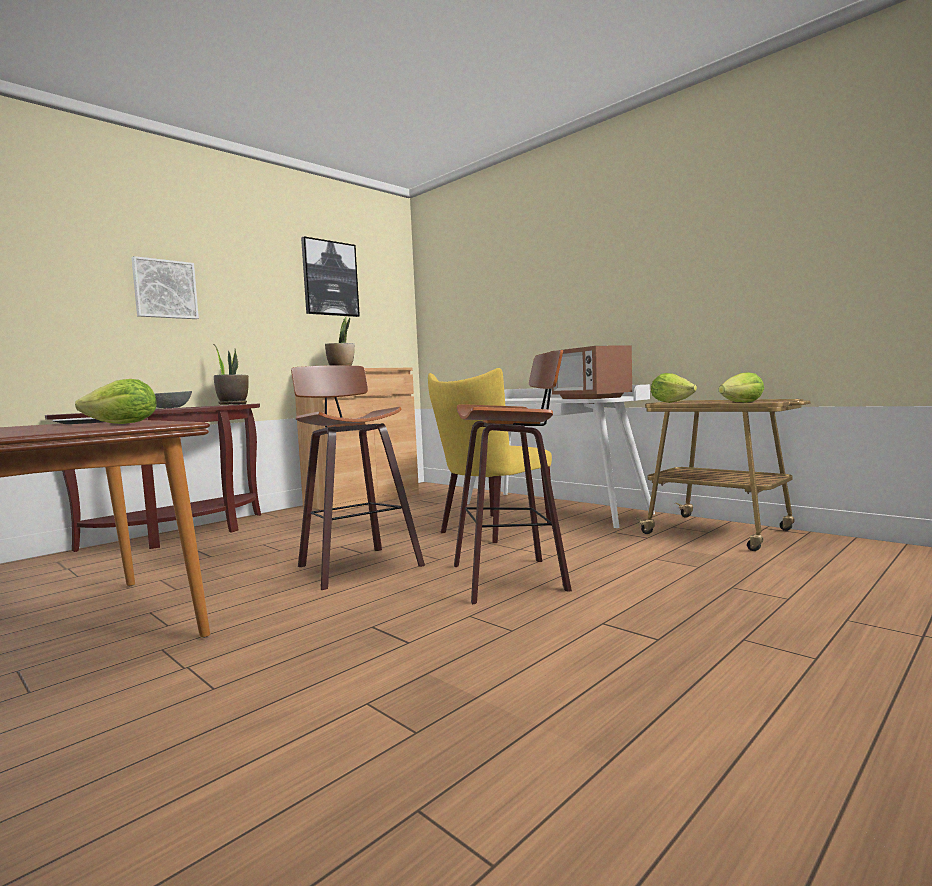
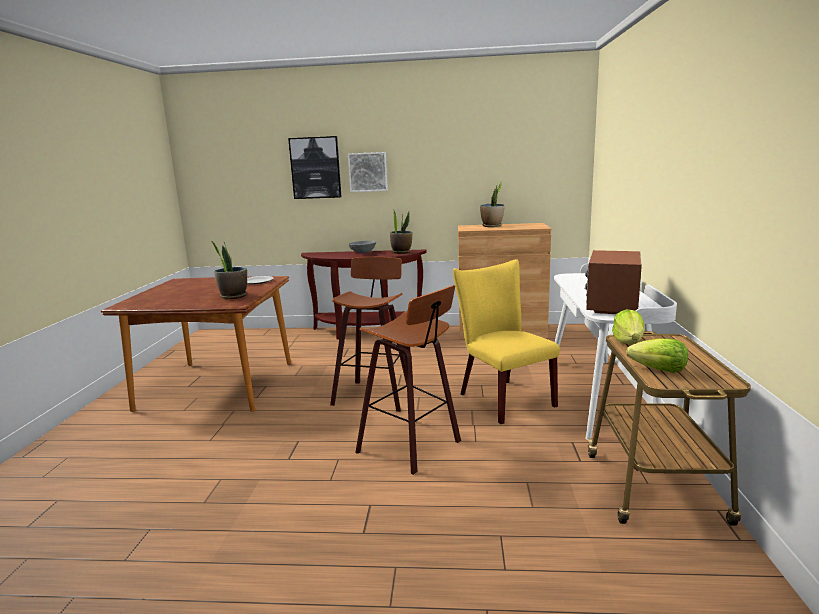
camera: 50 degrees right, 10 degrees up
lettuce [75,379,157,424] -> potted plant [211,241,247,299]
picture [301,236,360,317] -> picture moved to [288,136,342,199]
yellow chair [428,368,552,543] -> yellow chair turned 60 degrees clockwise [453,259,560,424]

